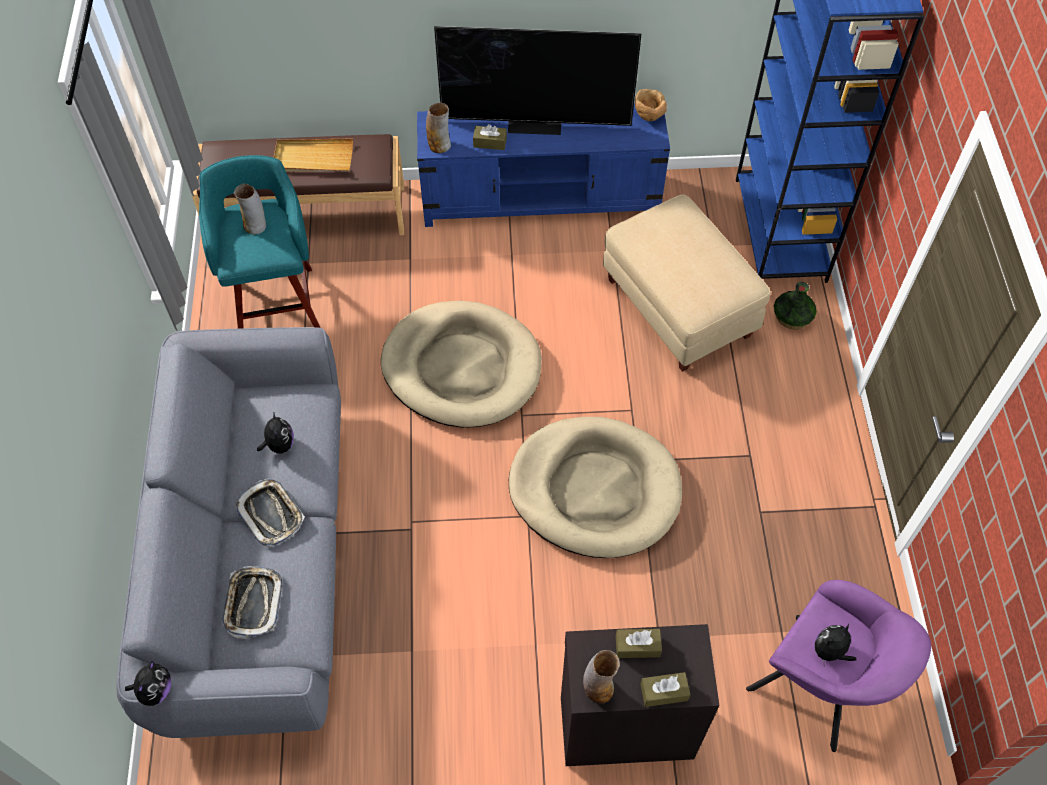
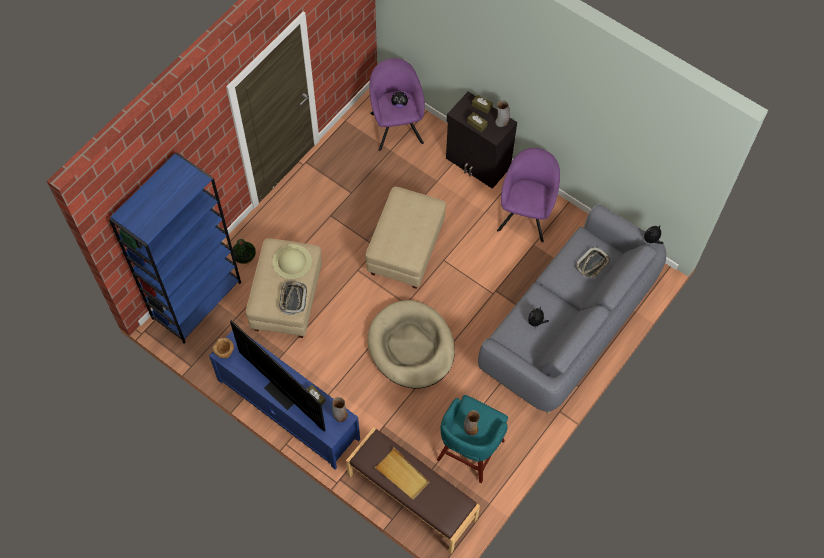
camera: 140 degrees left, 5 degrees up
tray [235,479,305,547] -> tray moved to [279,281,307,315]
beige dog bed [509,417,682,558] -> beige ottoman [365,187,446,289]
none -> beige hat [272,244,312,279]
none -> purple armchair [497,148,560,242]

